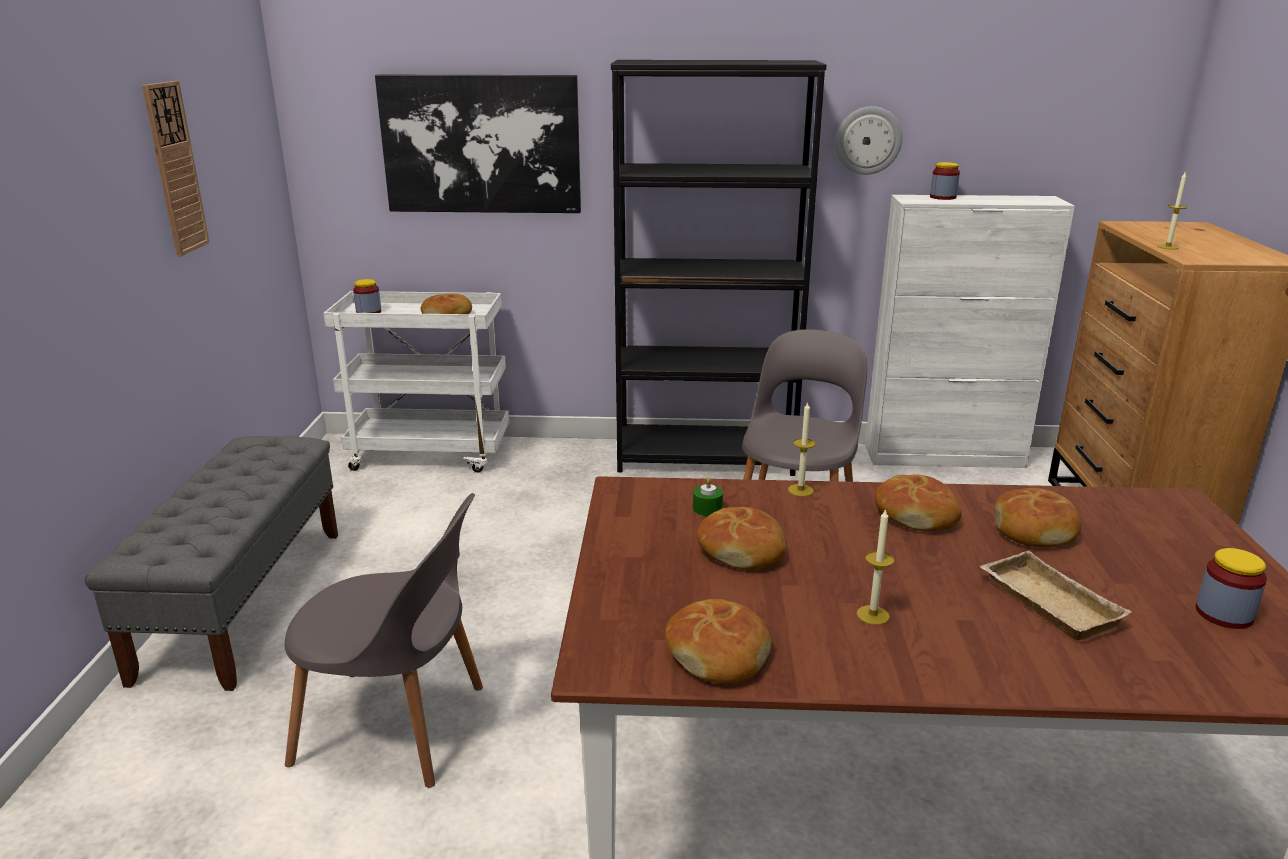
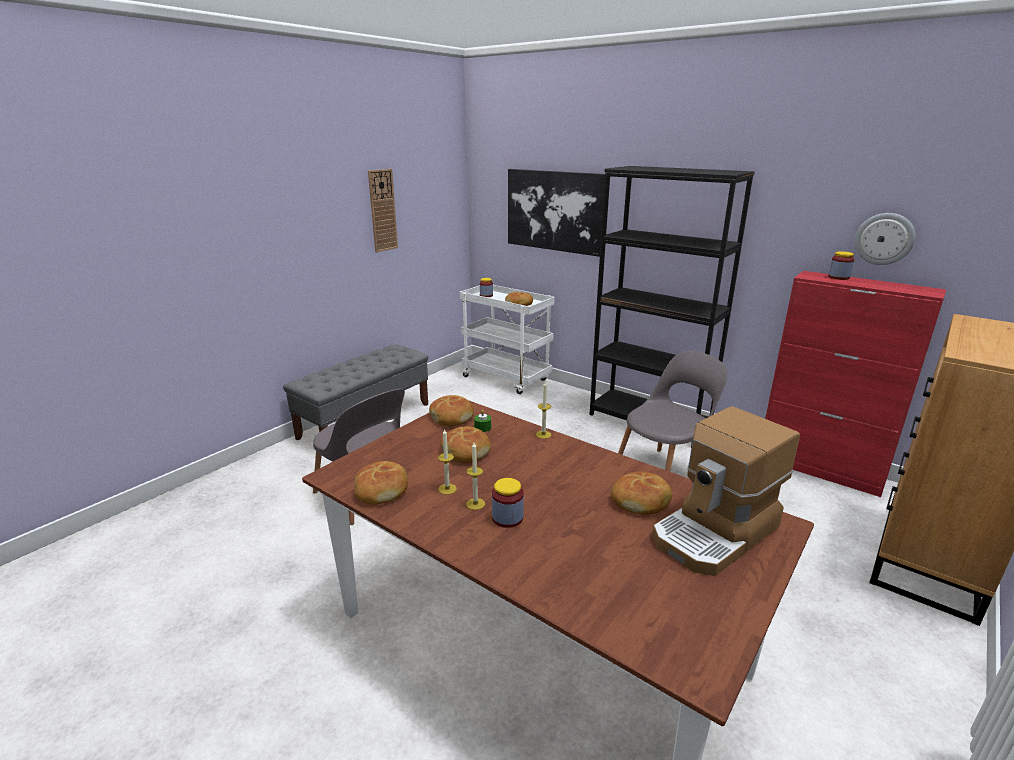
camera: 35 degrees right, 0 degrees up
wall clock [835,106,902,175] -> wall clock moved to [854,213,915,265]
white cabinet [865,195,1075,468] -> red cabinet [765,271,946,497]
bread [875,474,962,531] -> bread moved to [429,395,474,426]
beige tray [980,551,1132,641] -> none
candle [1157,172,1187,249] -> candle moved to [438,428,457,495]
jar [1196,548,1267,629] -> jar moved to [492,478,524,528]
none -> coffee machine [652,406,800,576]

